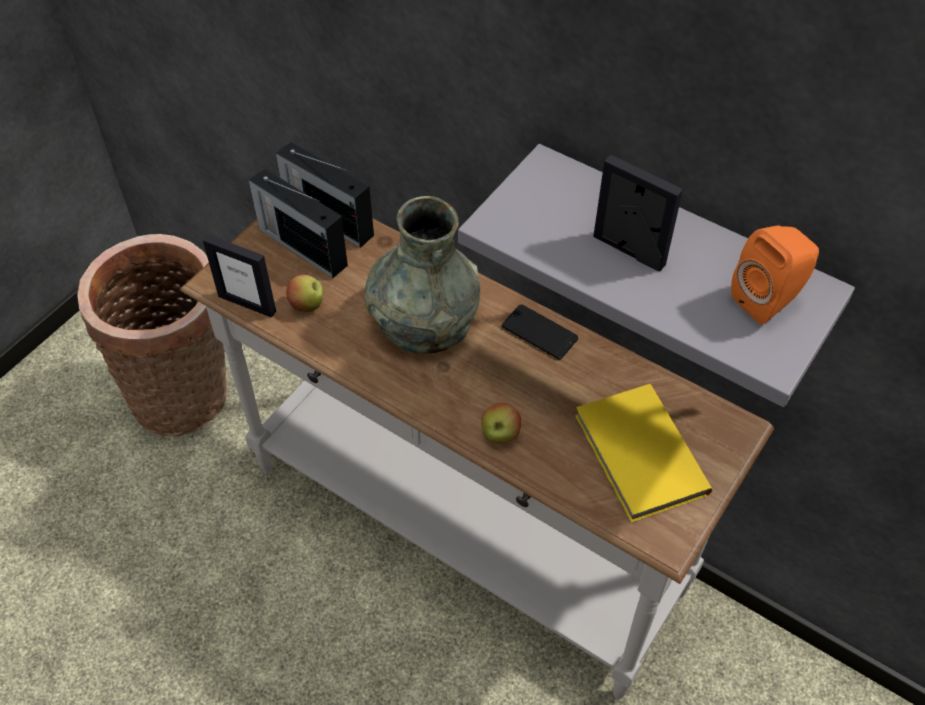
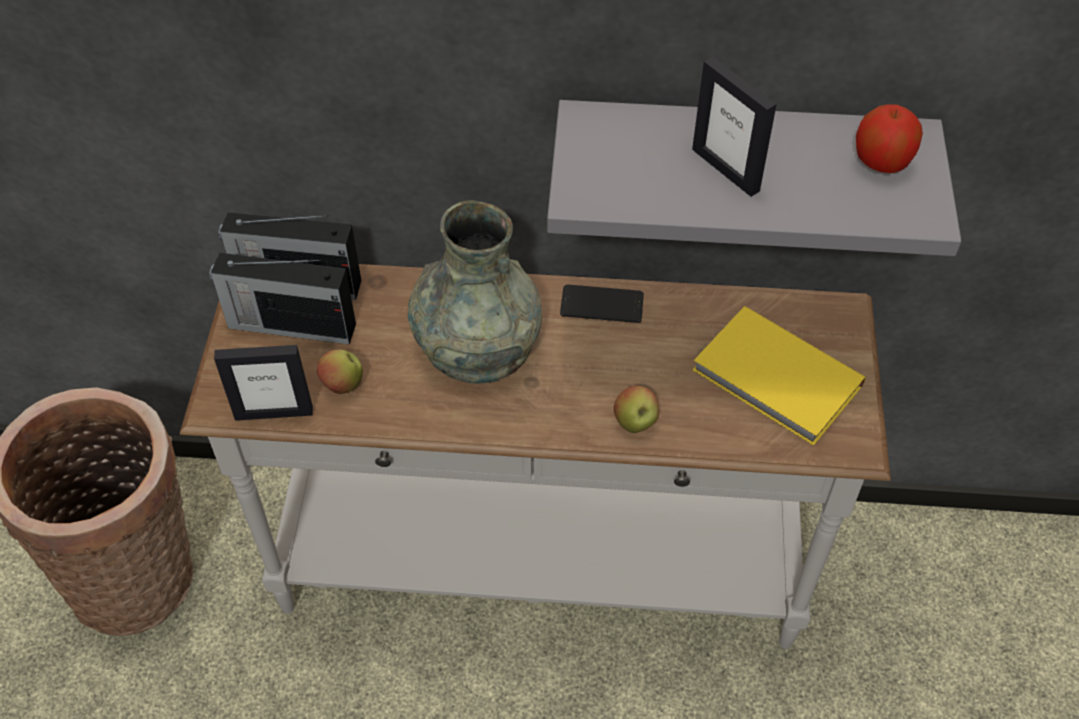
camera: 30 degrees left, 0 degrees up
picture frame [593,155,683,271] -> picture frame turned 135 degrees counterclockwise [692,57,777,197]
orange speaker [731,225,819,324] -> apple [856,104,923,173]

